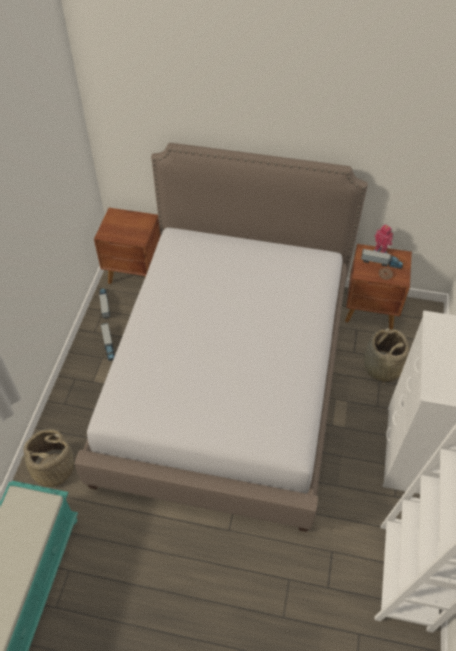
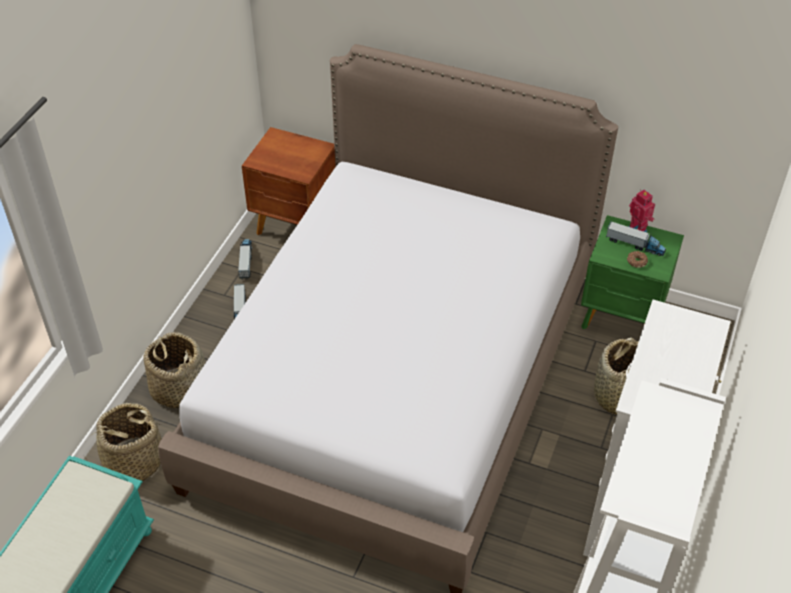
camera: 10 degrees right, 5 degrees down
brown nightstand [345,244,412,330] -> green nightstand [581,215,684,329]
none -> basket [144,332,205,408]

